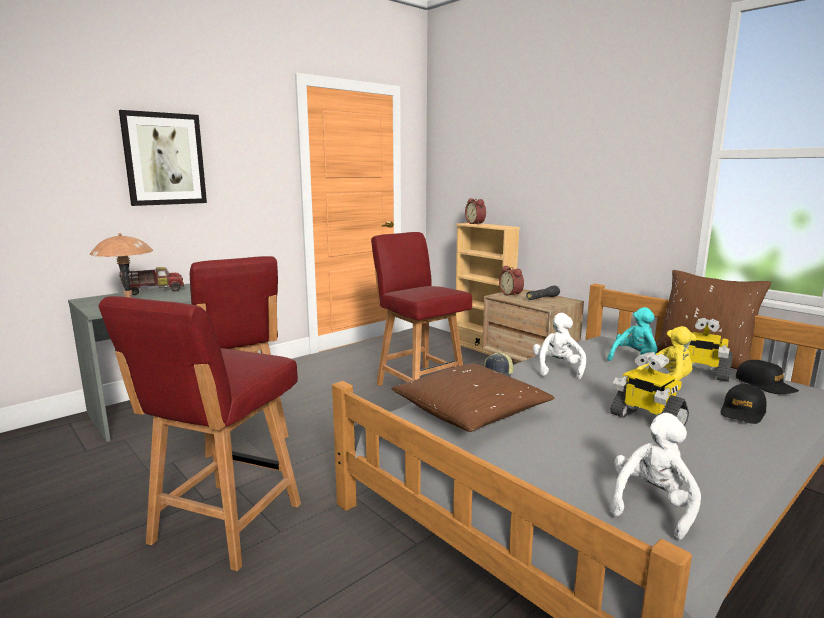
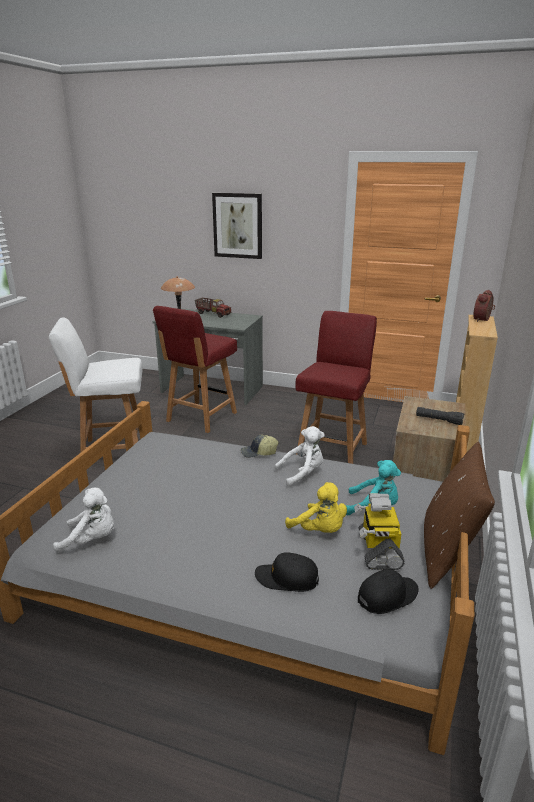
camera: 60 degrees right, 10 degrees up
red chair [99,296,301,571] -> white chair [49,317,143,452]
brown pillow [391,364,555,432] -> none
alarm clock [499,265,524,297] -> none
toy robot [610,352,689,426] -> none
black cap [736,360,799,394] -> black cap turned 150 degrees counterclockwise [358,569,419,614]

